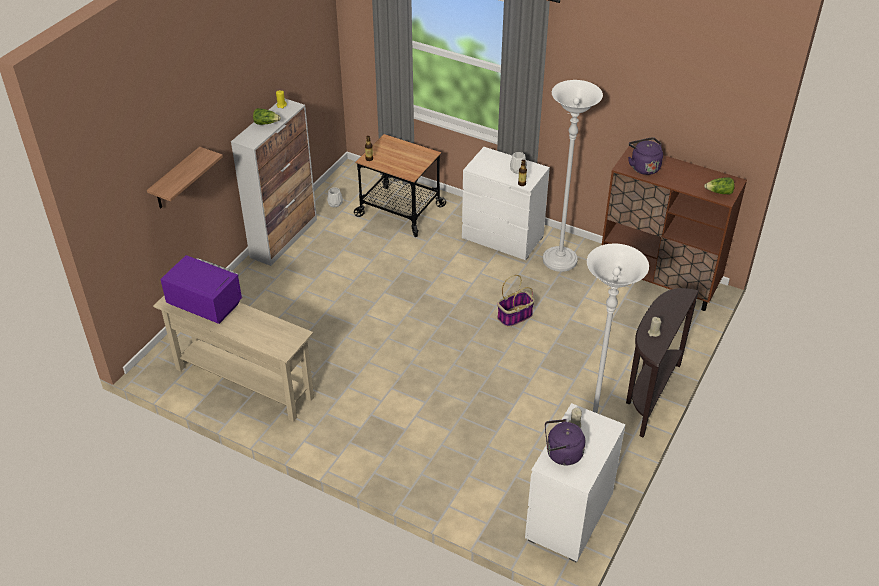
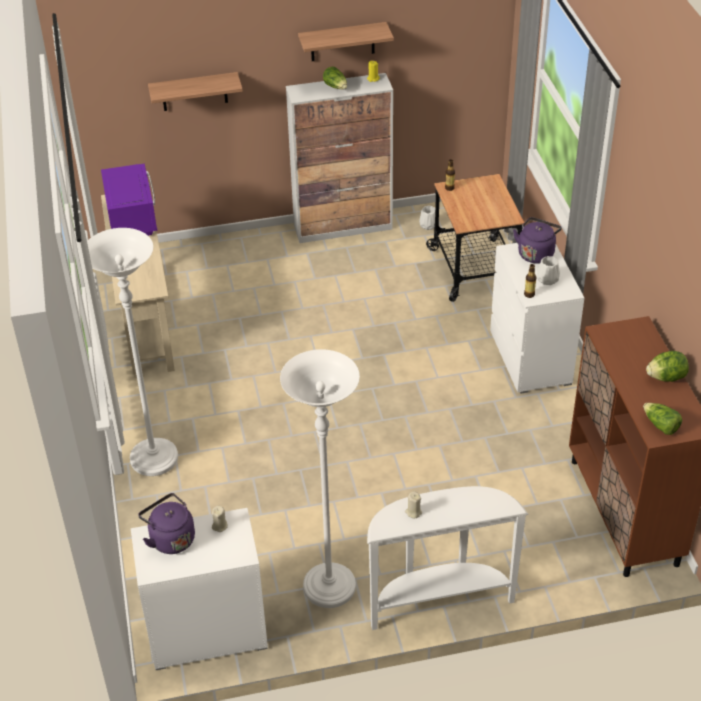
camera: 50 degrees right, 0 degrees up
basket [497,275,535,327] -> none
white floor lamp [543,80,603,272] -> white floor lamp moved to [87,228,178,476]
brown console table [626,288,699,437] -> white console table [367,486,528,630]
purple kettle [628,137,663,175] -> purple kettle moved to [513,217,562,263]
none -> shelf [298,22,394,61]
none -> lettuce [646,351,689,382]

